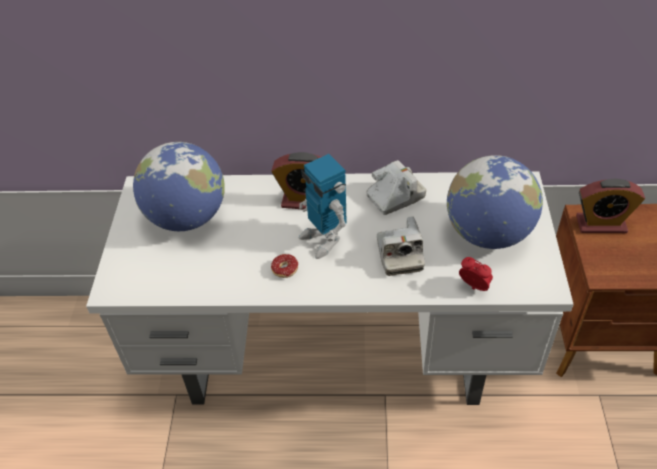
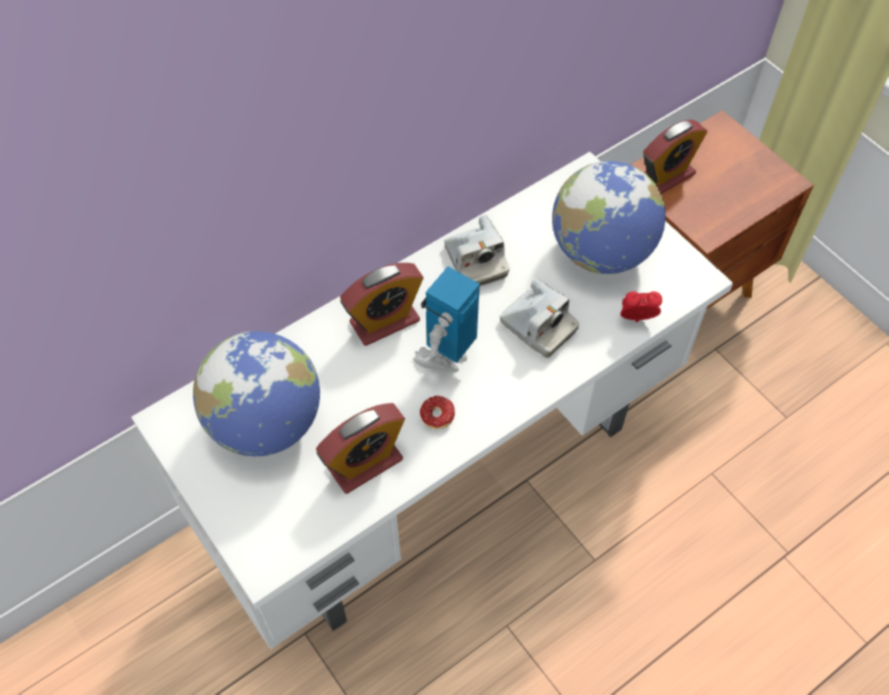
camera: 40 degrees left, 10 degrees up
toy robot [299,154,347,259] -> toy robot turned 105 degrees clockwise [413,267,480,372]
camera [366,160,426,215] -> camera turned 135 degrees clockwise [444,215,509,286]
none -> alarm clock [316,403,405,494]

